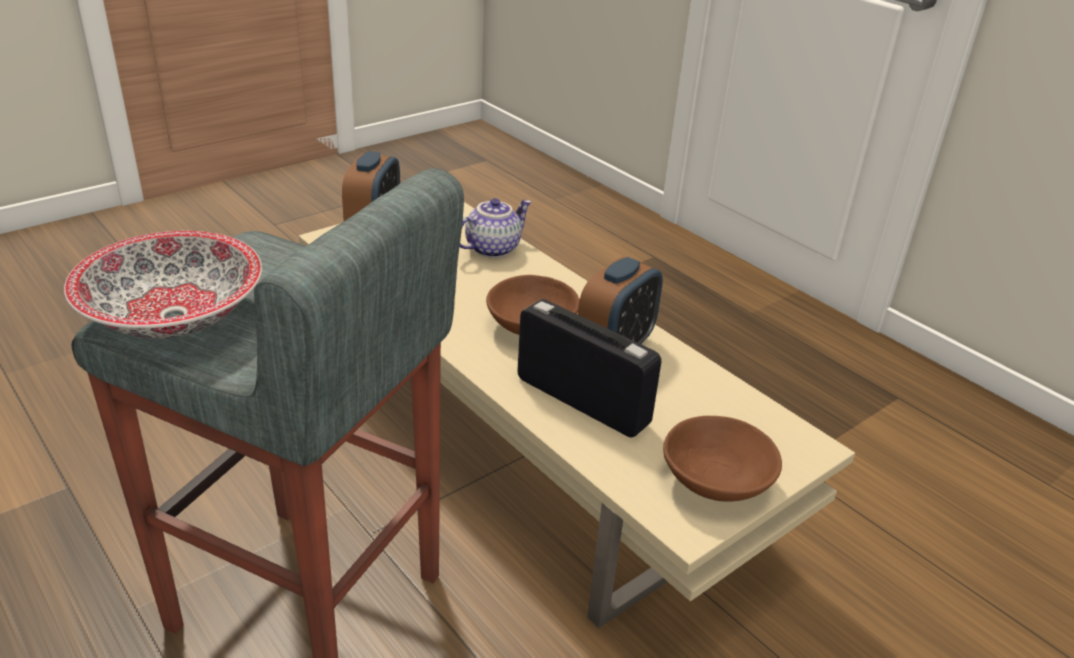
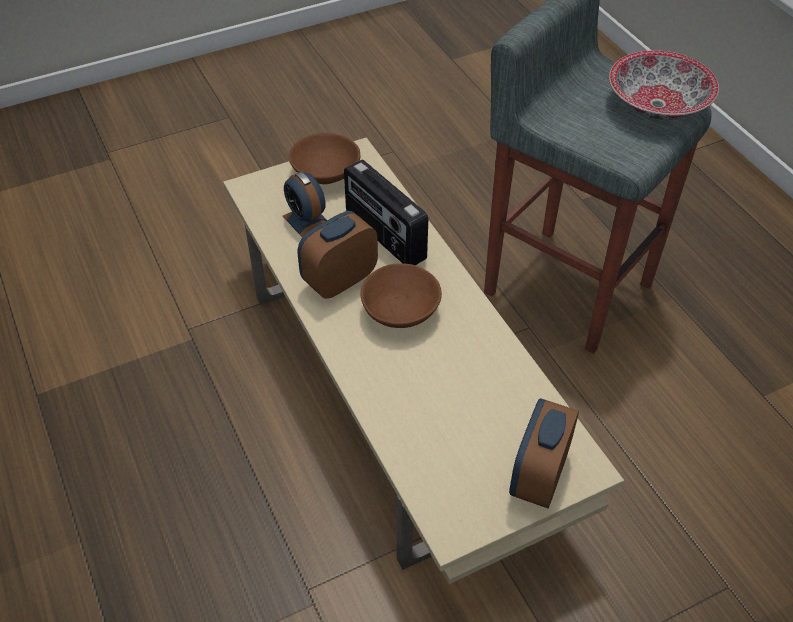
camera: 165 degrees left, 15 degrees up
teapot [460,198,532,258] -> none
none -> alarm clock [283,172,327,237]

